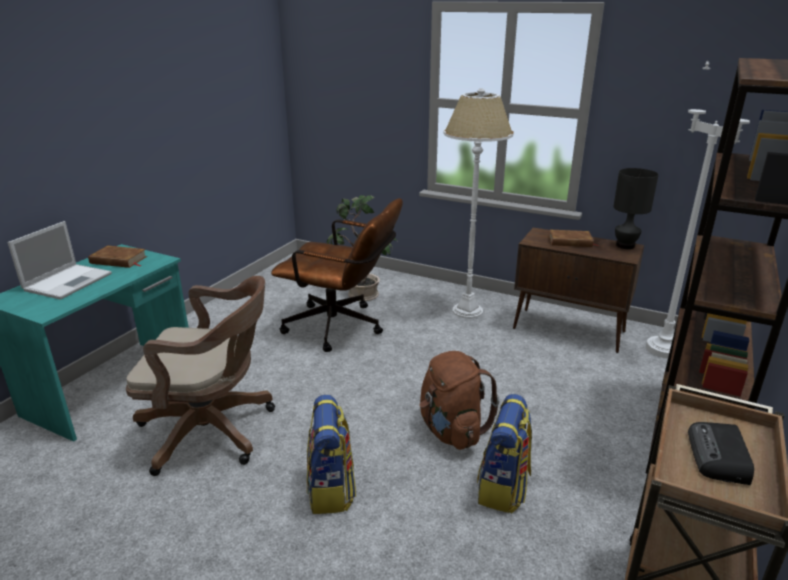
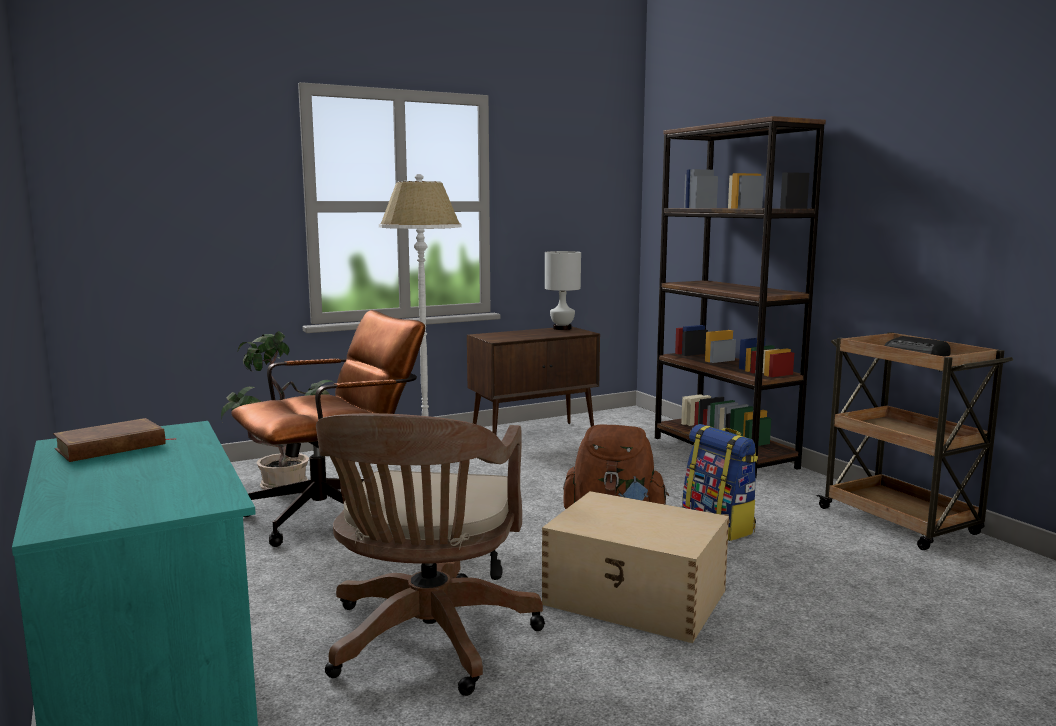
camera: 55 degrees left, 15 degrees down
laptop [8,221,112,300] -> none
brown office chair [126,276,275,476] -> brown office chair turned 150 degrees clockwise [316,413,545,696]
backpack [307,395,356,514] -> beige storage box [542,491,729,643]
brown book [549,230,599,247] -> none
black table lamp [613,168,658,249] -> white table lamp [545,251,581,330]
white floor lamp [646,61,750,358] -> none

